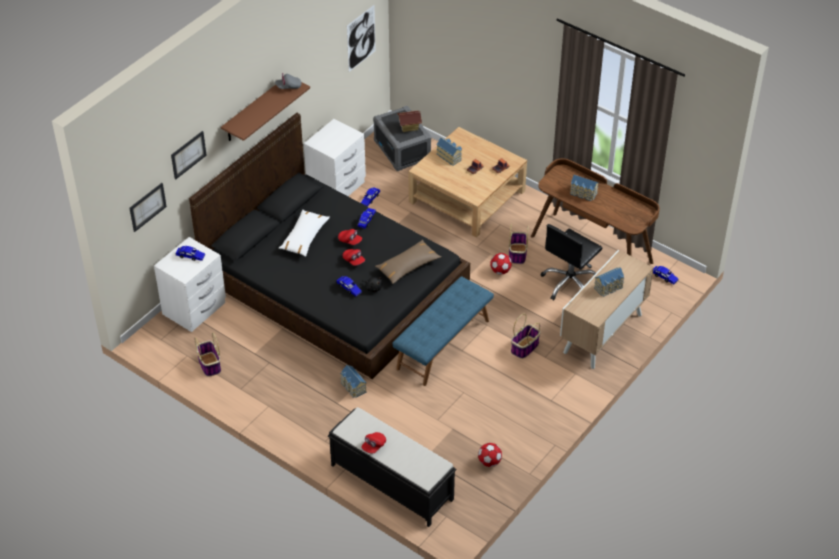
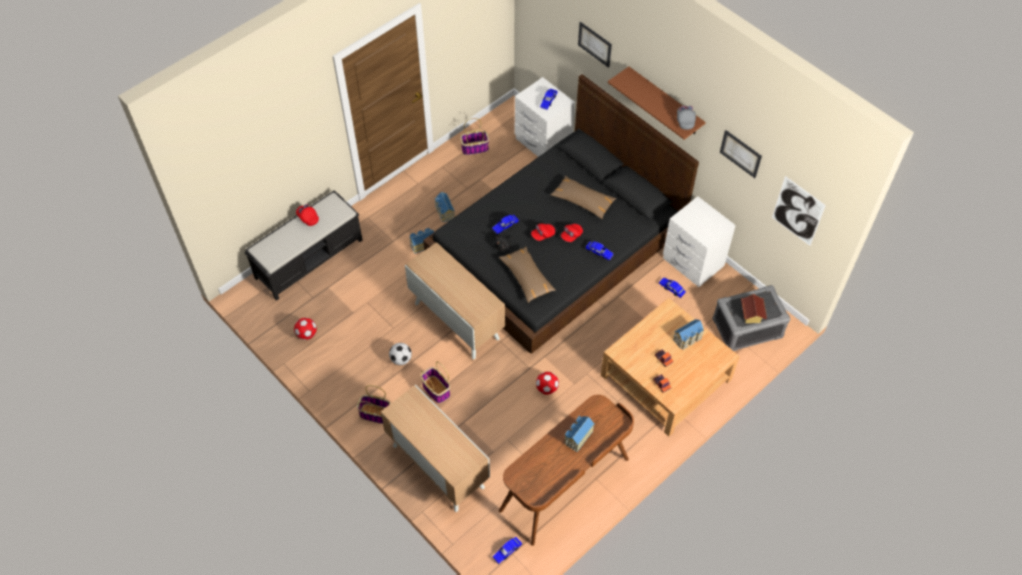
camera: 100 degrees right, 10 degrees up
picture [130,183,167,232] -> picture moved to [720,130,762,178]
white pillow [279,209,330,257] -> brown pillow [550,176,616,219]
blue bench [392,276,494,386] -> cabinet [405,242,505,360]
basket [509,224,529,264] -> basket moved to [357,385,390,424]
black office chair [540,224,602,300] -> none
toy house [594,267,624,296] -> toy house moved to [434,192,455,222]
none -> football [389,343,412,365]

